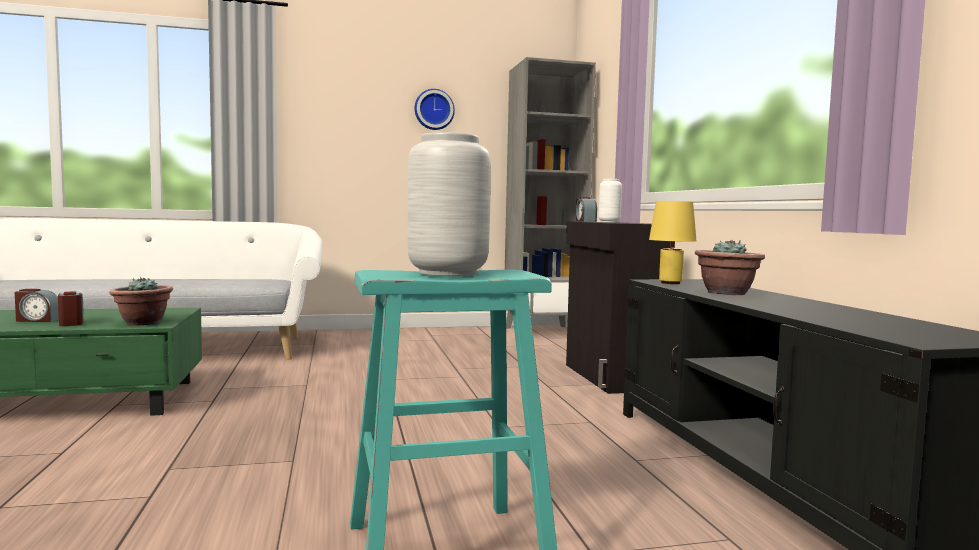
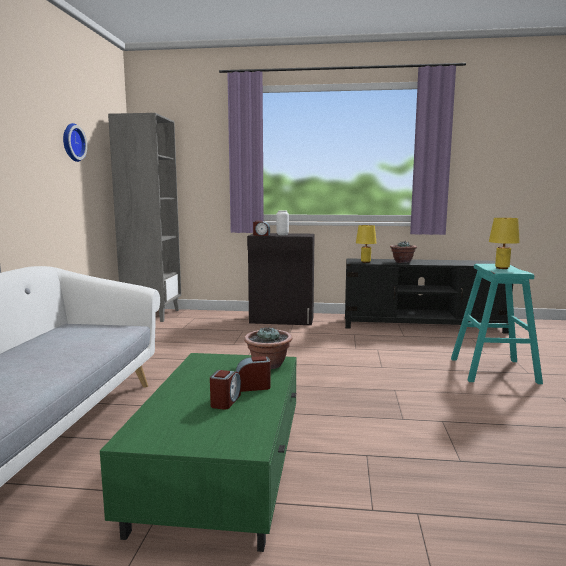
camera: 70 degrees left, 5 degrees up
grey vase [407,132,491,276] -> yellow table lamp [489,218,520,269]

